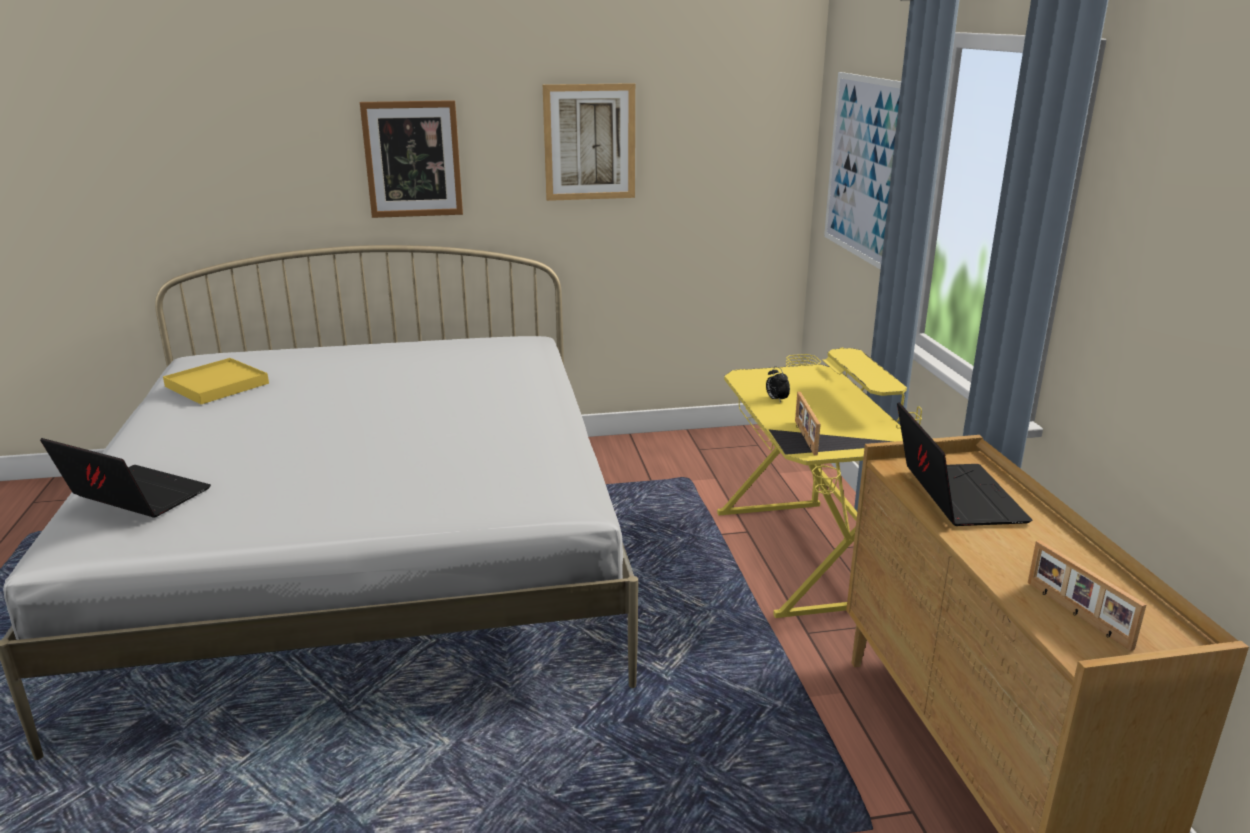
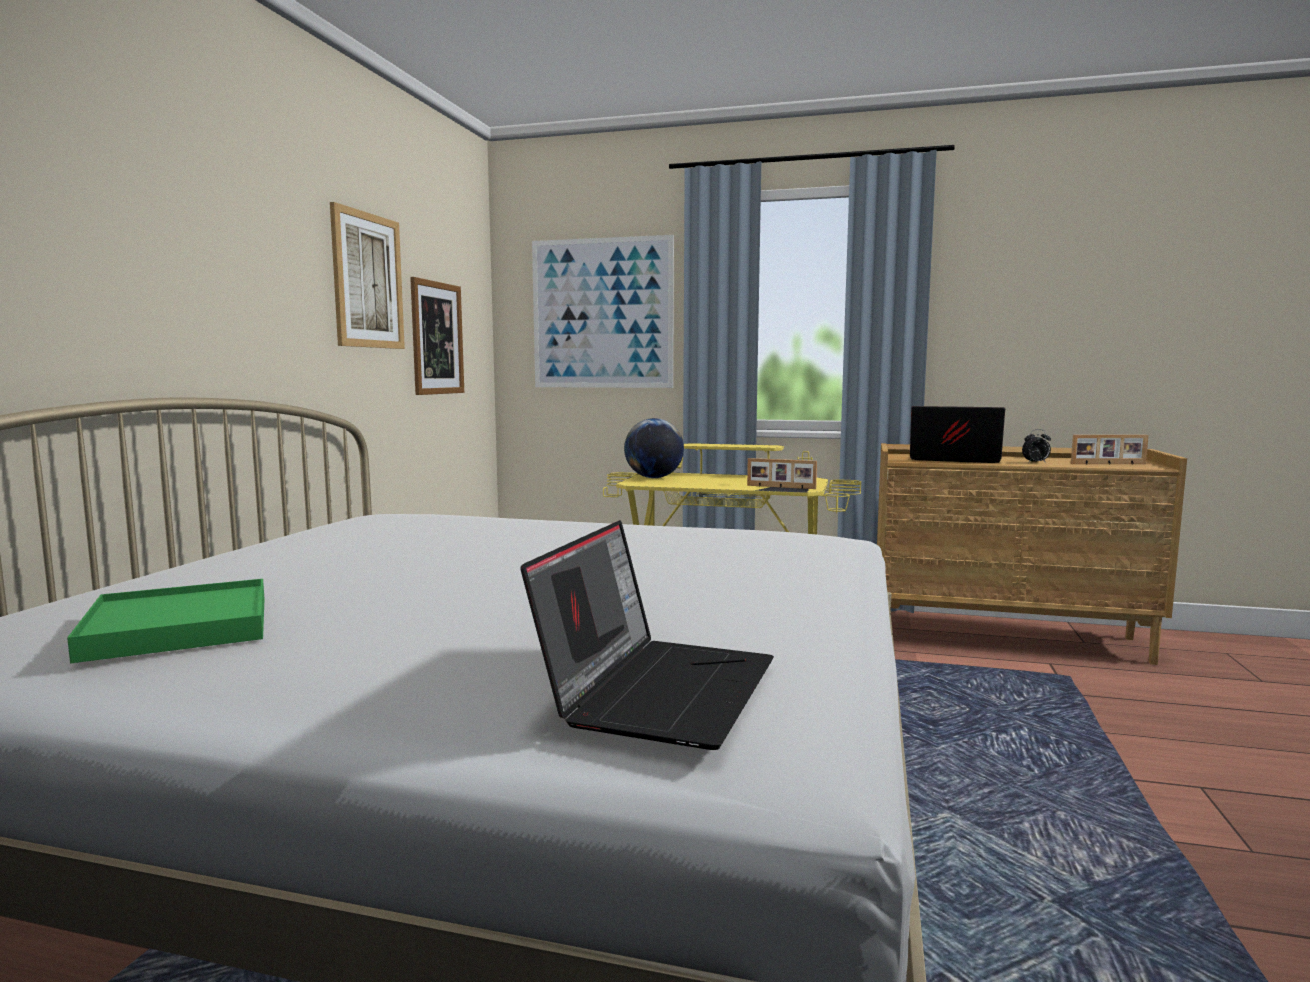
camera: 65 degrees left, 15 degrees down
laptop [40,438,211,518] -> laptop turned 150 degrees clockwise [521,520,774,750]
yellow tray [163,358,269,404] -> green tray [67,579,265,663]
picture [360,100,463,218] -> picture moved to [410,277,464,395]
alarm clock [766,366,790,403] -> alarm clock moved to [1022,429,1051,463]
none -> globe [624,418,684,478]

